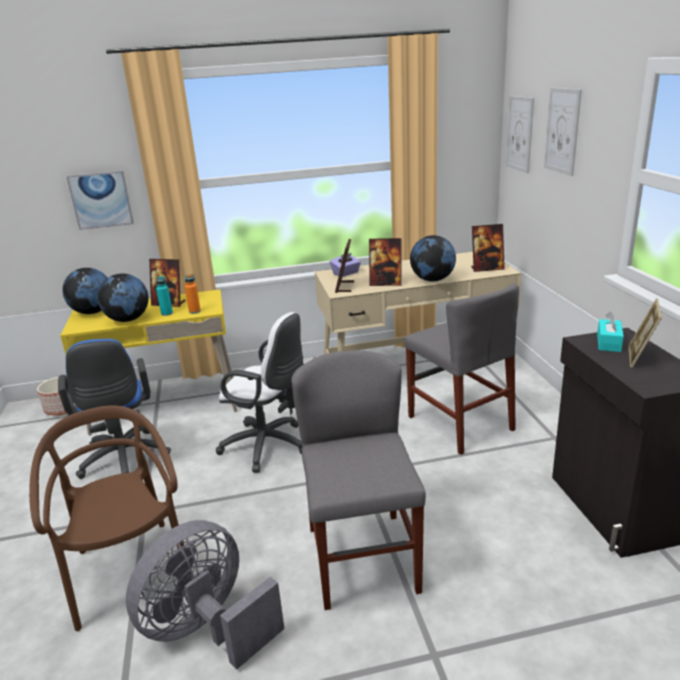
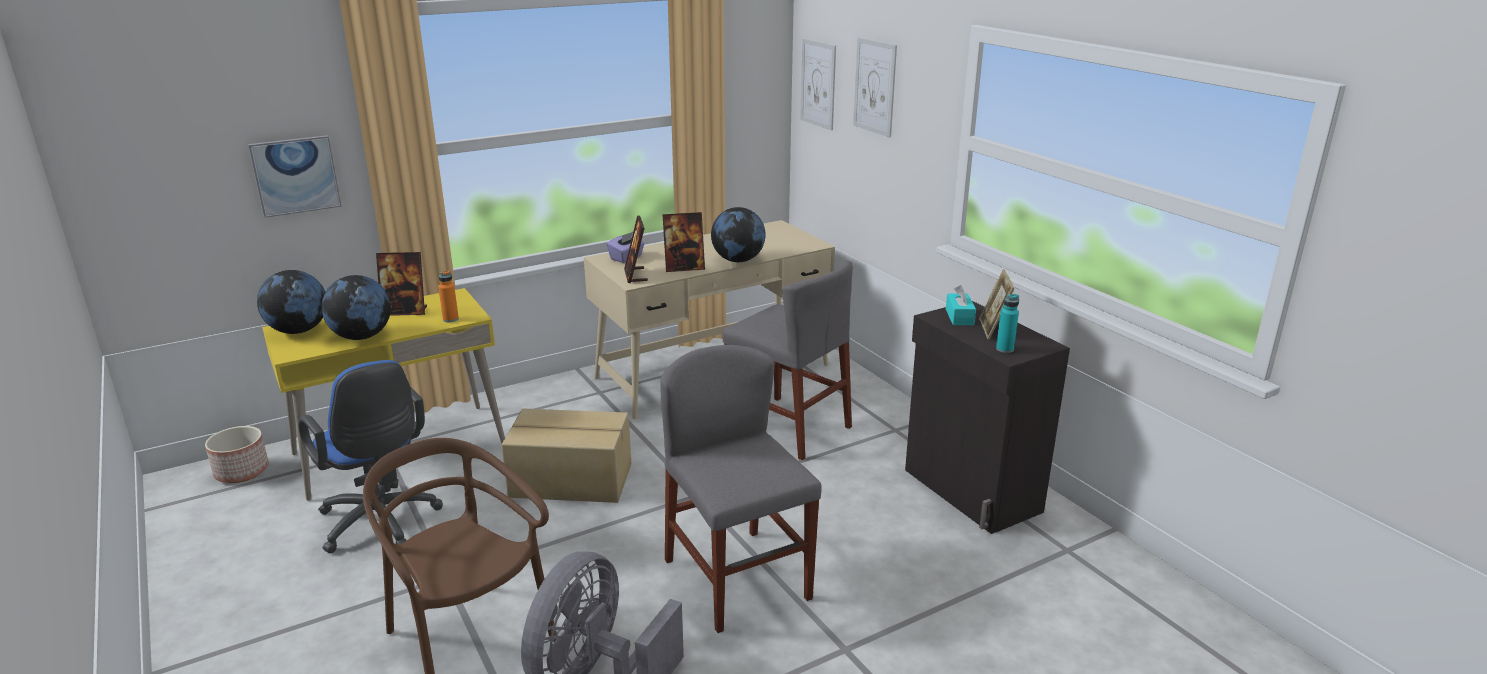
camera: 20 degrees left, 0 degrees up
turquoise bottle [156,276,173,316] -> turquoise bottle moved to [996,294,1019,353]
white office chair [216,312,304,473] -> cardboard box [501,408,632,503]
picture frame [471,224,505,272] -> none

